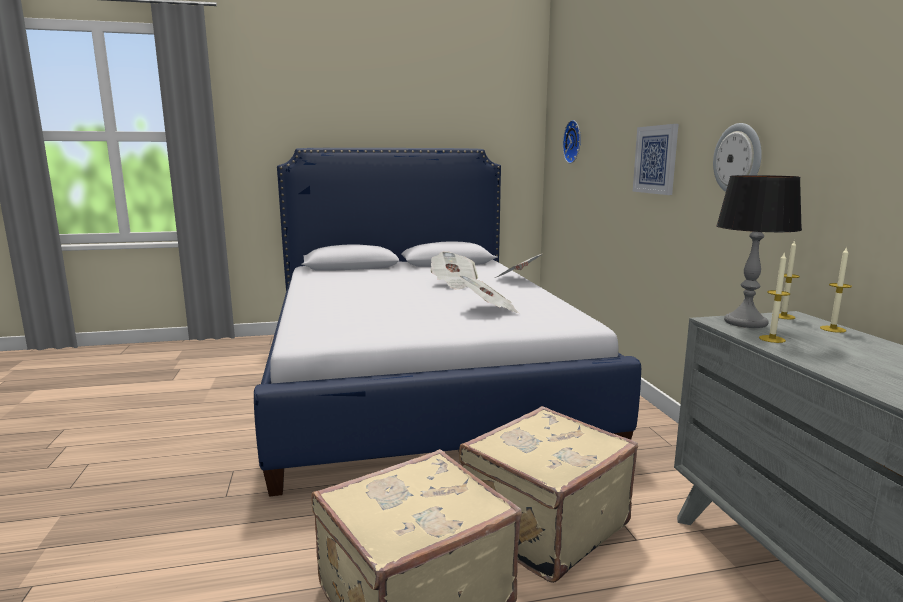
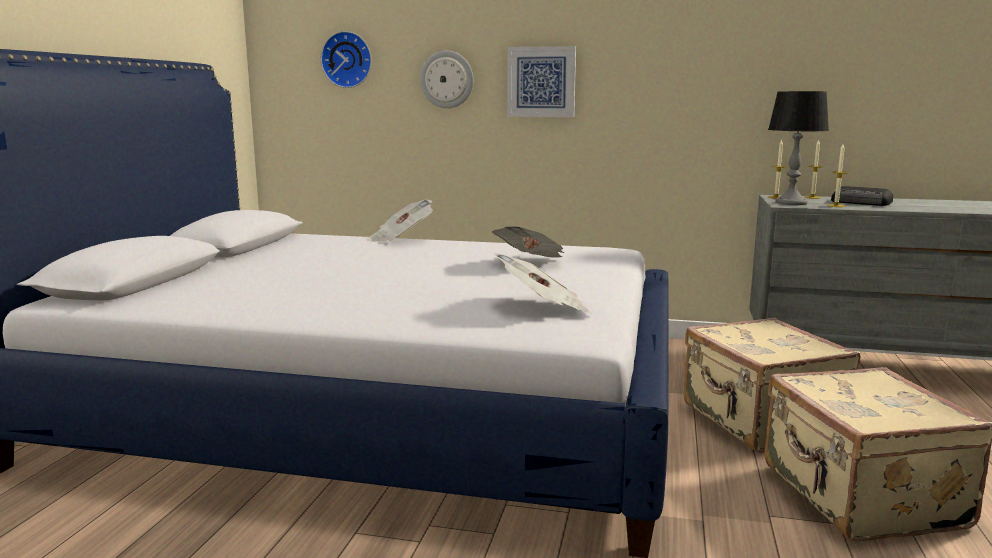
camera: 65 degrees left, 0 degrees up
newspaper [430,251,478,290] -> newspaper moved to [494,253,592,314]
wall clock [713,123,762,192] -> wall clock moved to [420,50,474,108]
none -> radio [831,186,893,206]

